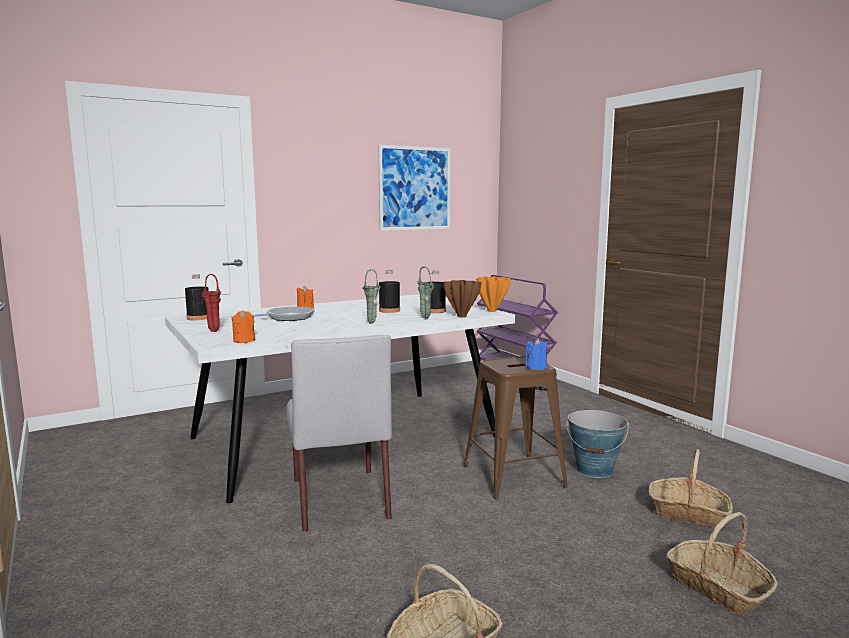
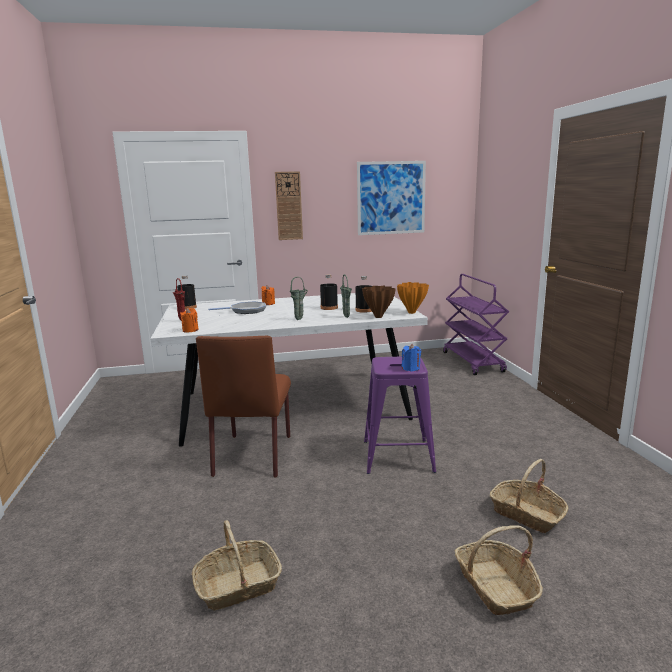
camera: 20 degrees right, 5 degrees up
grey chair [286,335,392,532] -> brown chair [196,336,291,477]
brown stool [464,356,568,499] -> purple stool [364,357,436,474]
bucket [567,410,629,478] -> none
none -> wall clock [275,171,303,240]

